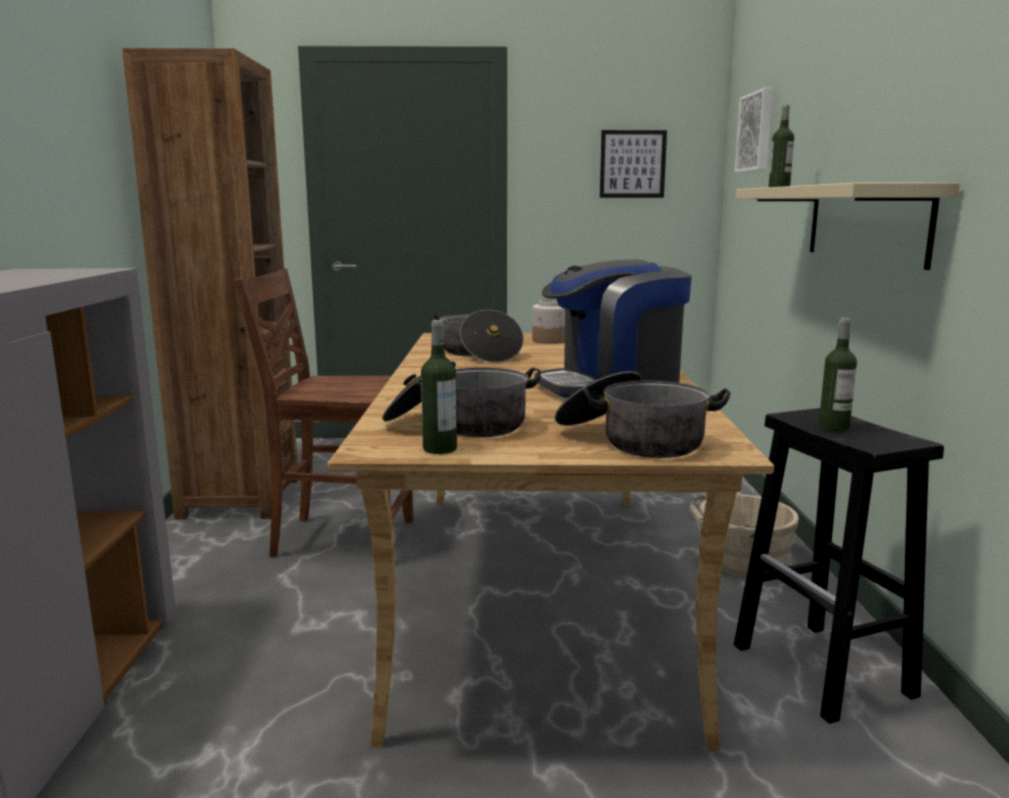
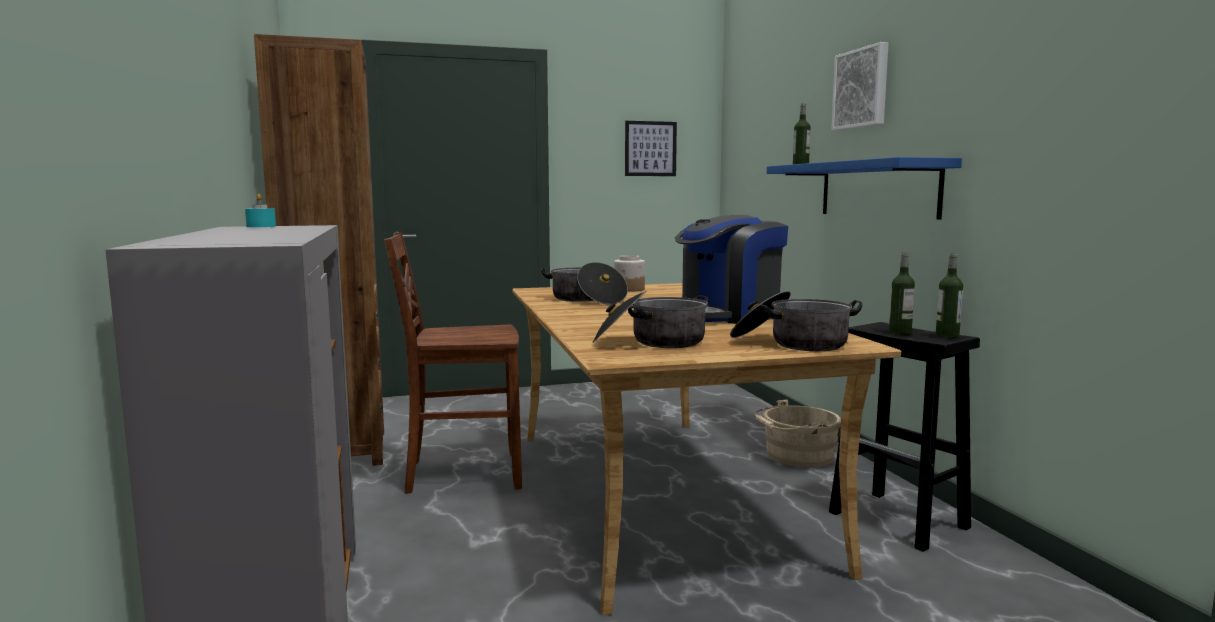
camera: 15 degrees left, 5 degrees down
bottle [421,320,457,454] -> bottle moved to [936,253,963,338]
picture [735,88,773,172] -> picture moved to [831,42,888,130]
beige shelf [736,183,960,270] -> blue shelf [767,157,962,220]
none -> turquoise candle [245,194,276,227]

